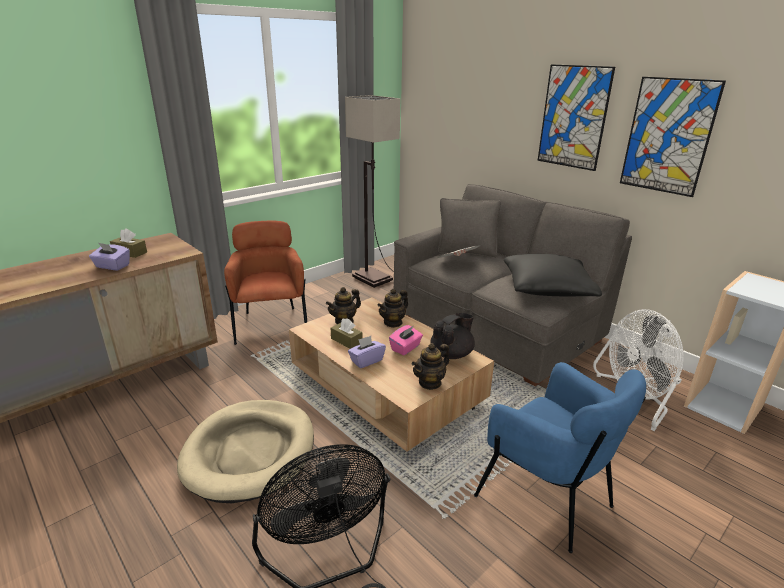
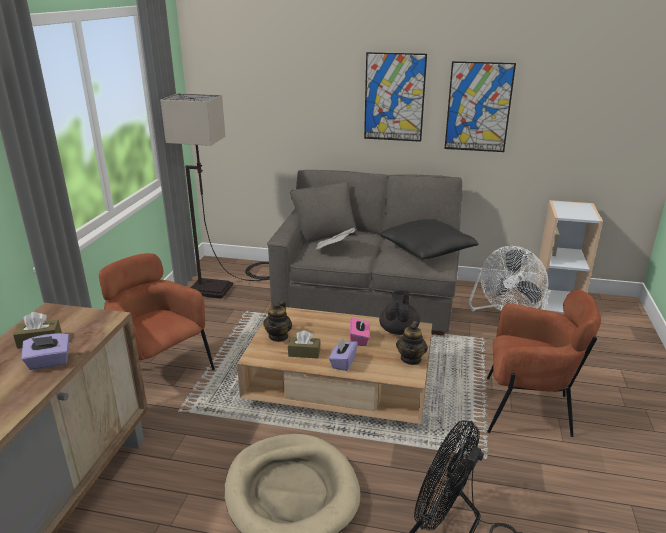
camera: 35 degrees left, 0 degrees up
teapot [377,288,408,328] -> none
blue armchair [474,362,646,553] -> brown armchair [487,290,601,437]

